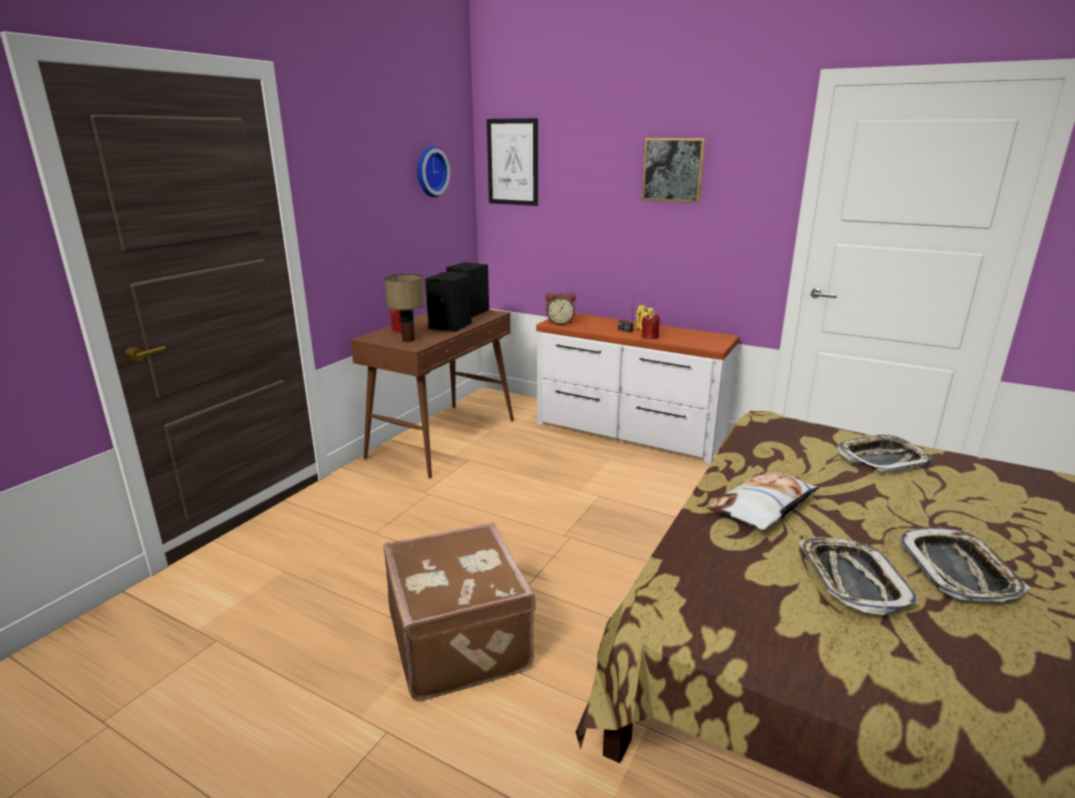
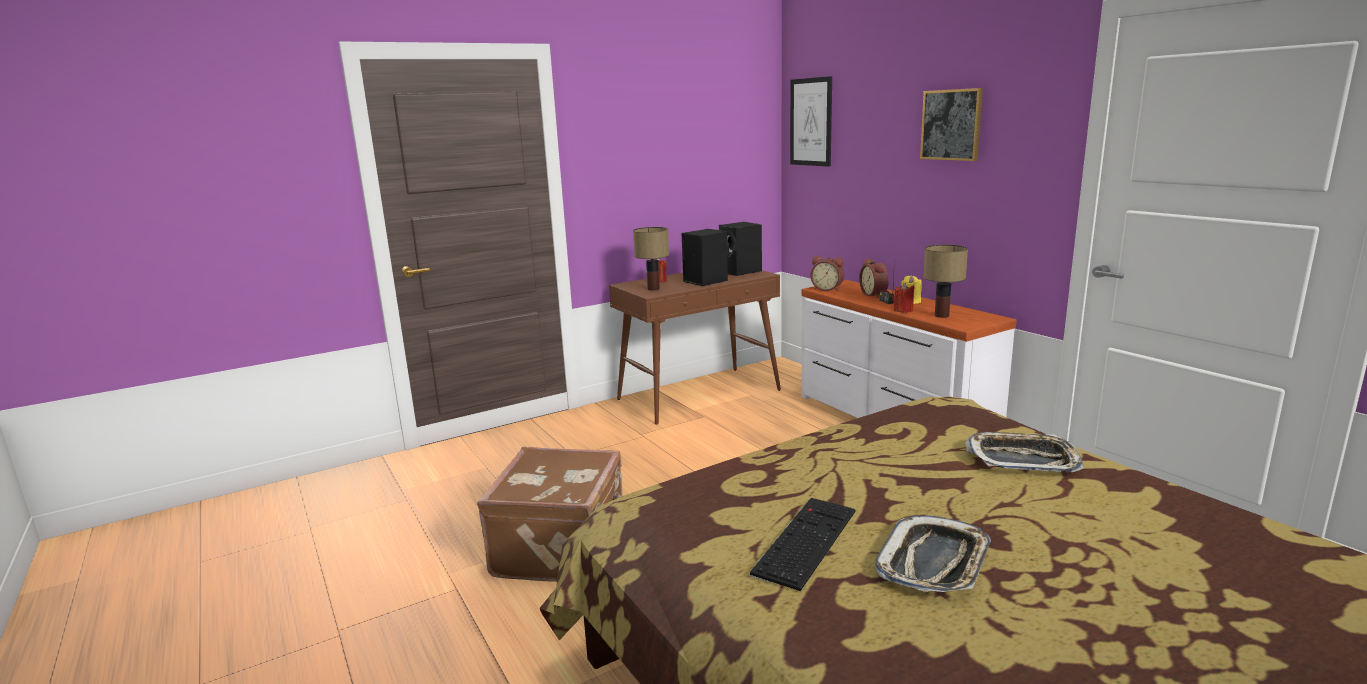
camera: 30 degrees right, 5 degrees down
wall clock [417,146,450,197] -> none
pillow [707,471,820,530] -> none
tray [799,537,919,615] -> keyboard [750,498,856,591]
none -> alarm clock [859,258,889,298]
none -> table lamp [923,245,968,318]

